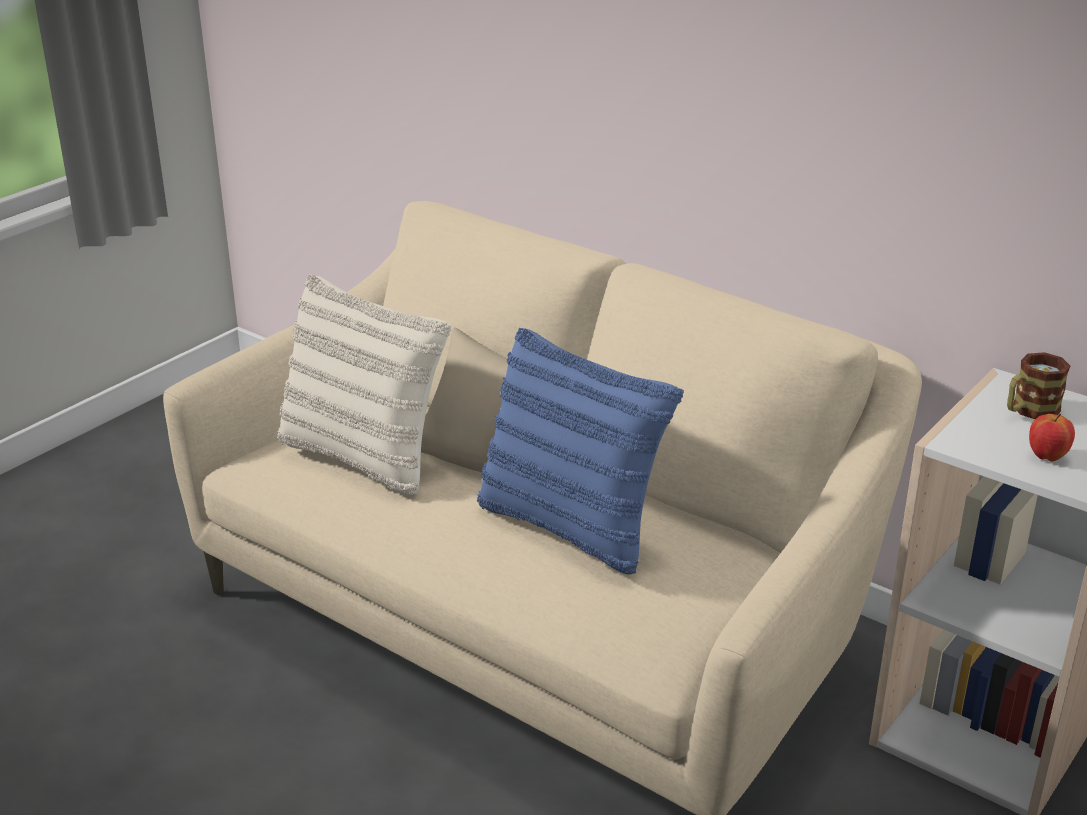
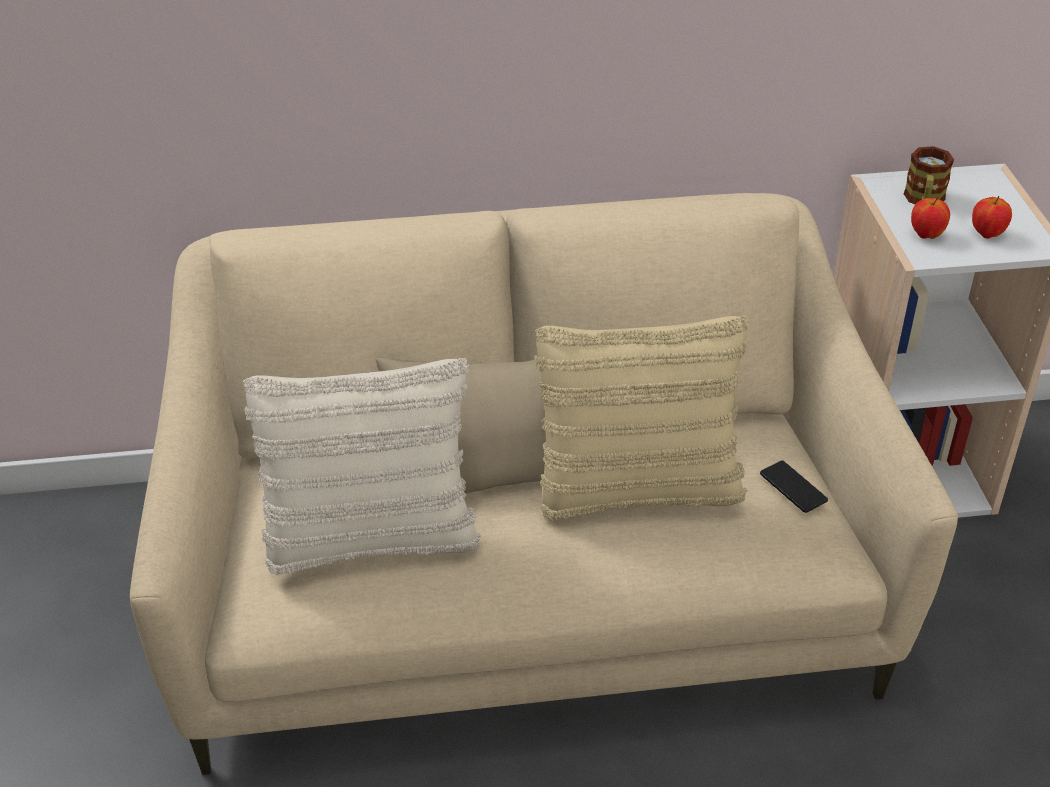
camera: 45 degrees left, 10 degrees up
blue pillow [477,328,684,575] -> beige pillow [534,316,750,521]
none -> phone [760,461,828,513]
none -> apple [911,197,950,239]

